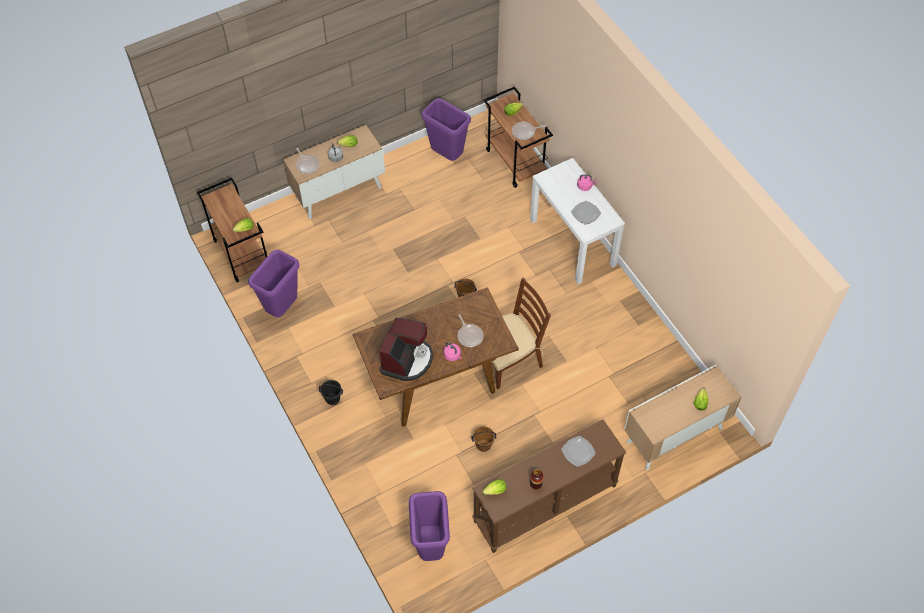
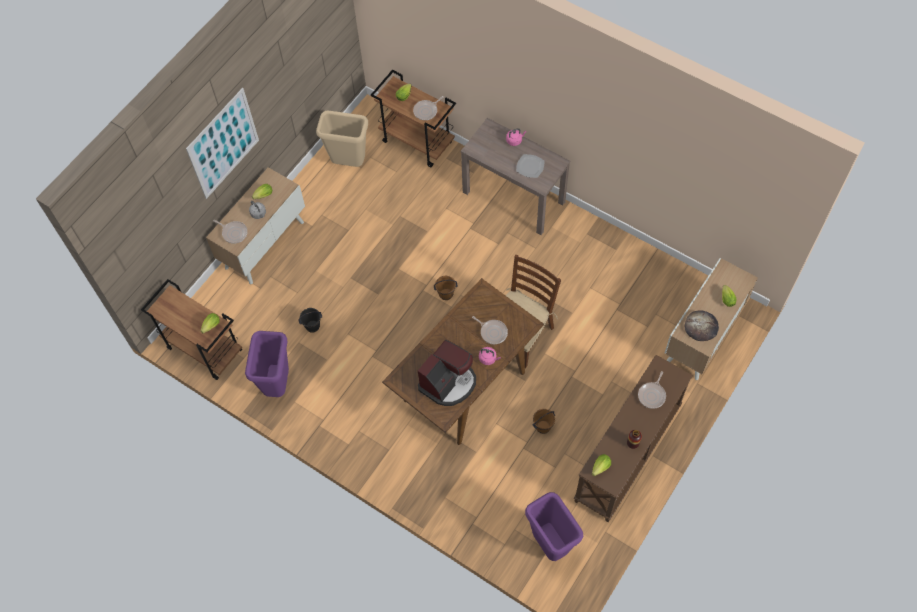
camera: 25 degrees left, 5 degrees up
black bucket [319,380,343,405] -> black bucket moved to [298,308,322,333]
coffee machine [380,318,433,381] -> coffee machine turned 45 degrees clockwise [418,340,476,406]
purple trash can [421,98,471,161] -> beige trash can [316,111,368,167]
white console table [530,158,625,284] -> brown console table [461,118,570,235]
plate [561,436,596,467] -> frying pan [638,371,666,409]
none -> picture [186,88,259,199]
none -> bread [685,310,719,341]

